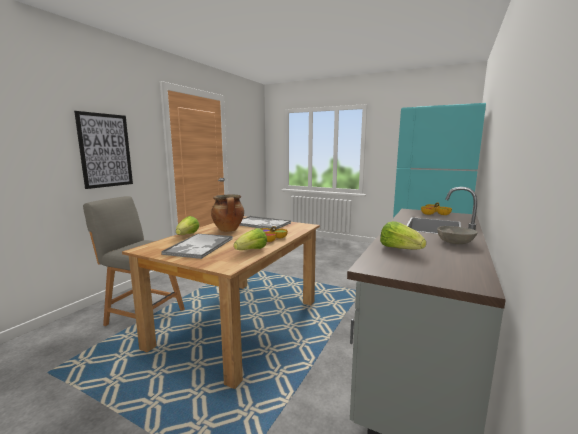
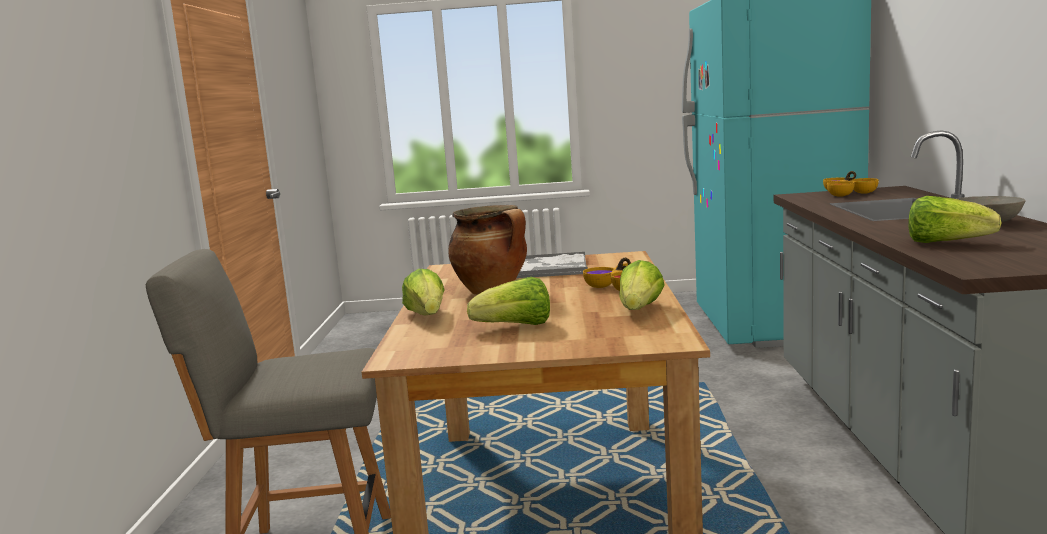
camera: 25 degrees left, 0 degrees up
picture [74,111,133,189] -> none
tray [162,234,232,259] -> lettuce [467,277,550,325]

